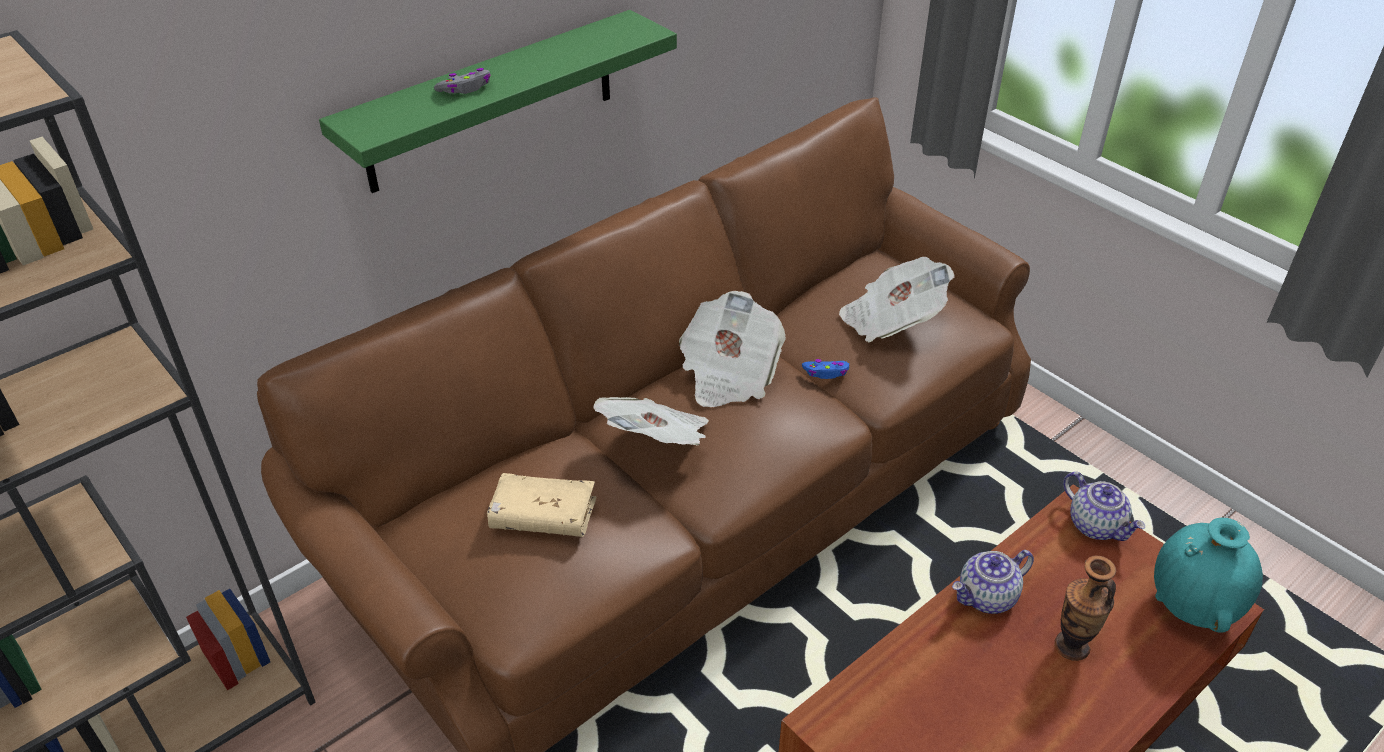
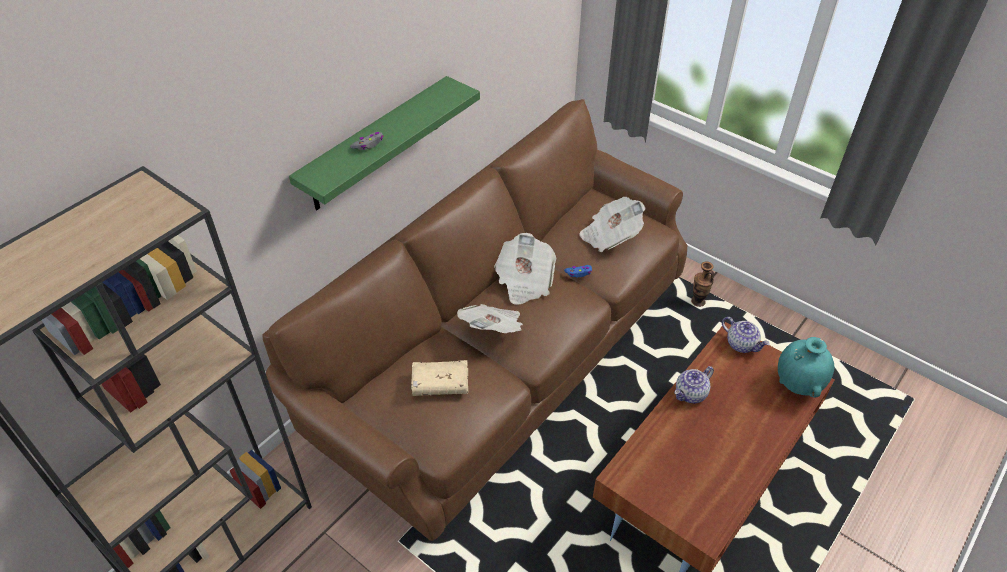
camera: 10 degrees left, 5 degrees up
vase [1055,556,1116,661] -> vase moved to [691,261,714,307]

